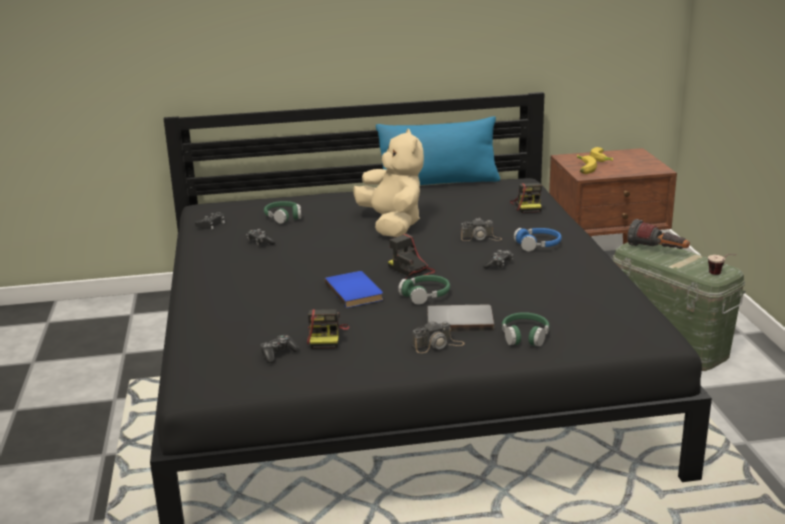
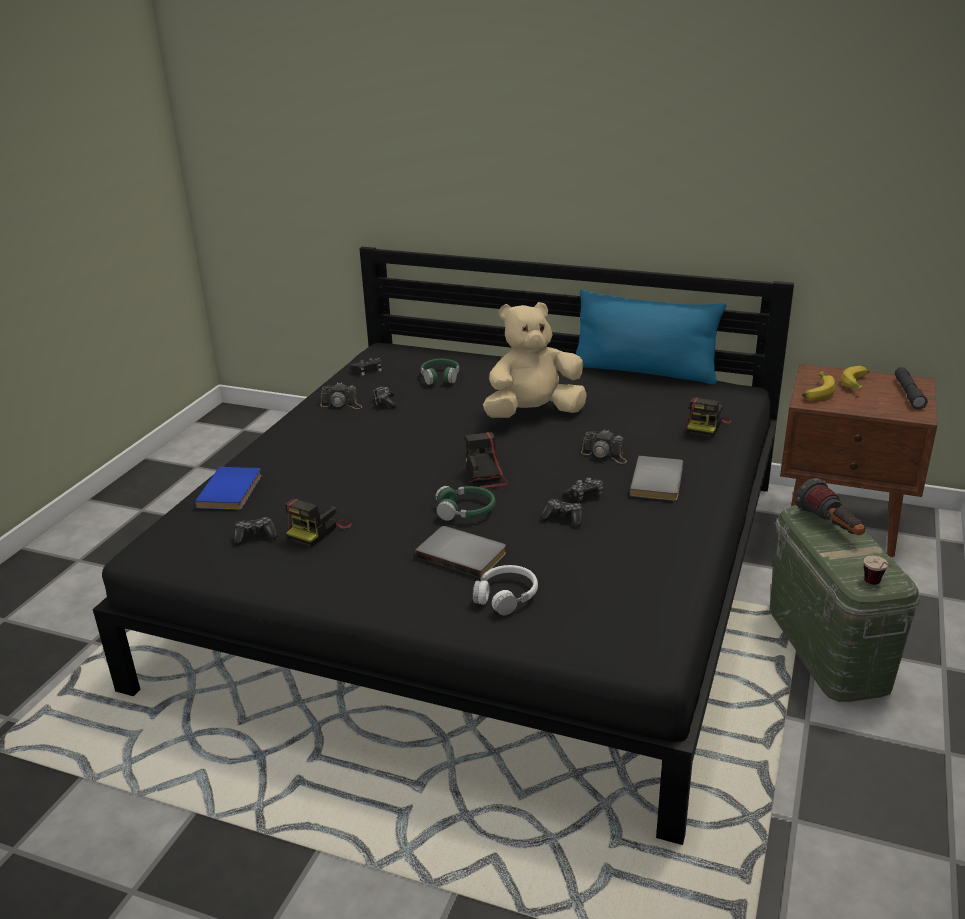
camera: 30 degrees right, 5 degrees up
blue book [325,271,383,308] -> blue book moved to [195,467,262,510]
beige plush toy [353,129,424,237] -> beige plush toy turned 120 degrees counterclockwise [483,302,587,418]
camera [413,320,465,353] -> camera moved to [320,382,363,409]
green headphones [502,312,550,347] -> white headphones [473,565,538,616]
blue headphones [514,228,562,252] -> grey book [630,456,683,501]
none -> game controller [540,499,582,527]
none -> grey flashlight [895,367,928,410]

